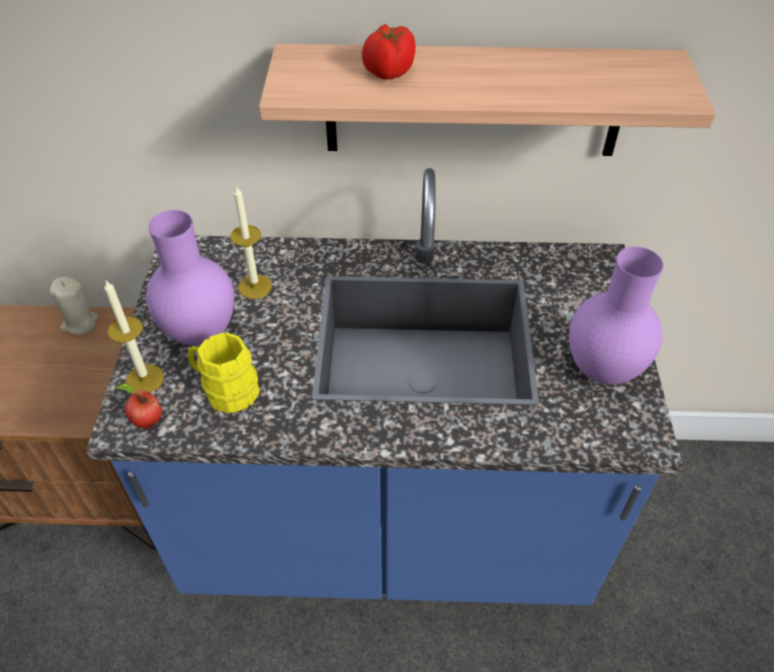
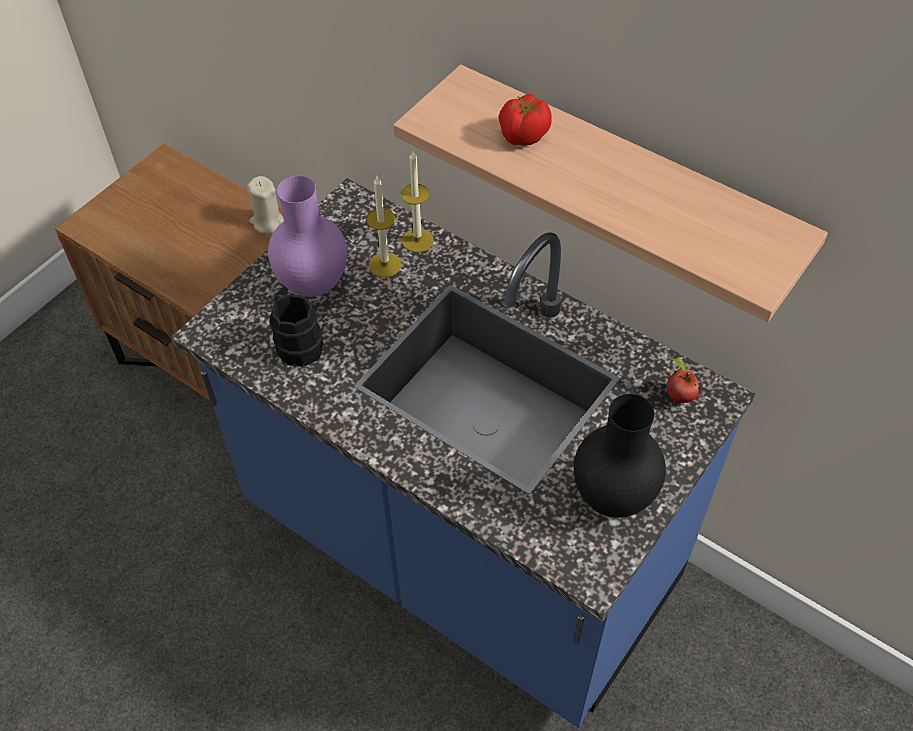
camera: 35 degrees right, 5 degrees up
candle [104,279,164,393] -> candle moved to [401,150,434,252]
apple [114,383,162,429] -> apple moved to [667,358,700,404]
yellow mug [188,333,260,413] -> black mug [269,294,323,367]
purple vase [569,246,664,385] -> black vase [574,394,666,518]

